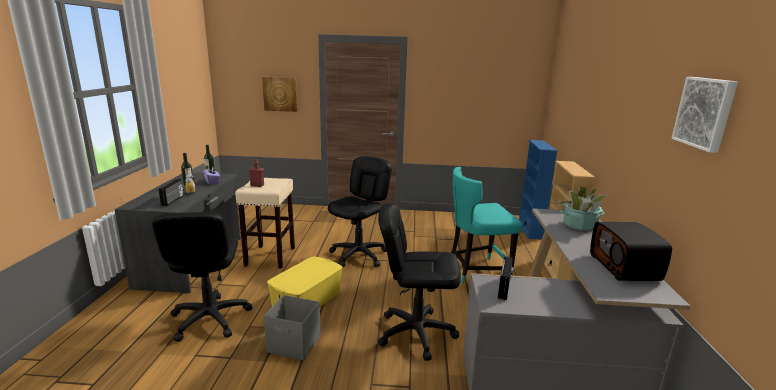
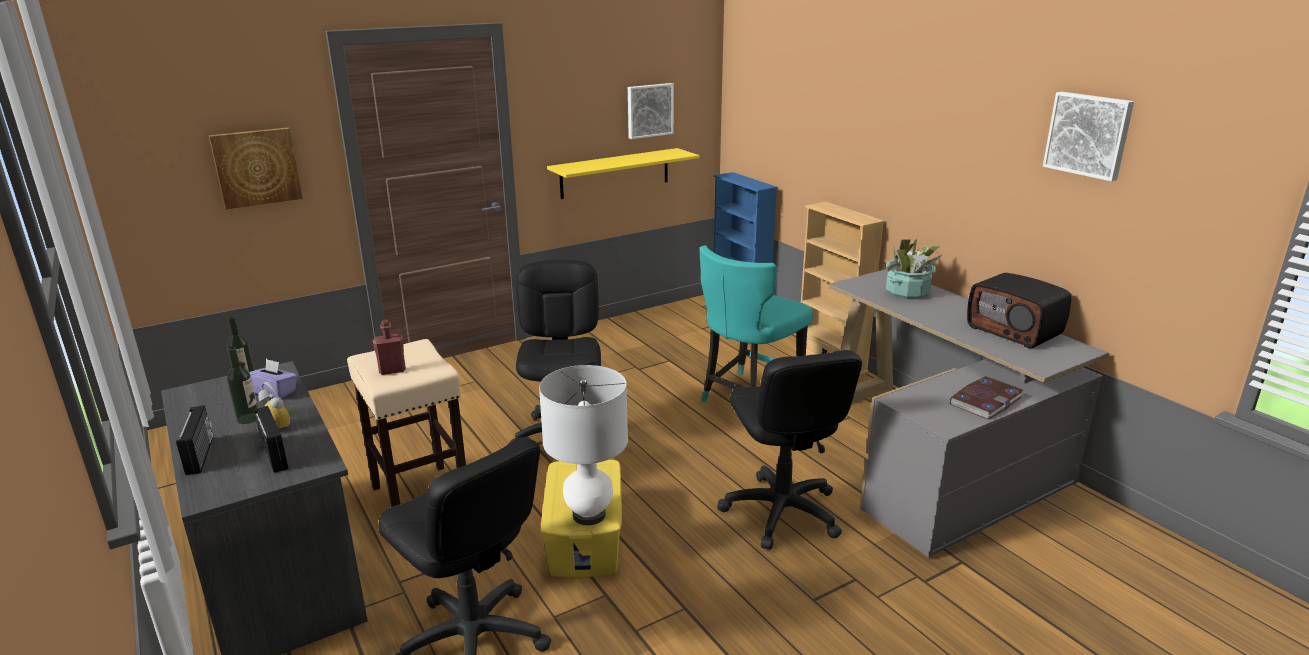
camera: 35 degrees left, 5 degrees up
grey storage box [264,295,321,361] -> none
black office chair [378,203,461,361] -> black office chair turned 75 degrees counterclockwise [718,350,862,550]
radio [498,256,514,300] -> radio moved to [176,405,213,475]
none -> white table lamp [539,365,628,525]
none -> yellow shelf [547,148,700,199]
none -> picture [628,83,674,139]
none -> book [950,376,1023,420]

